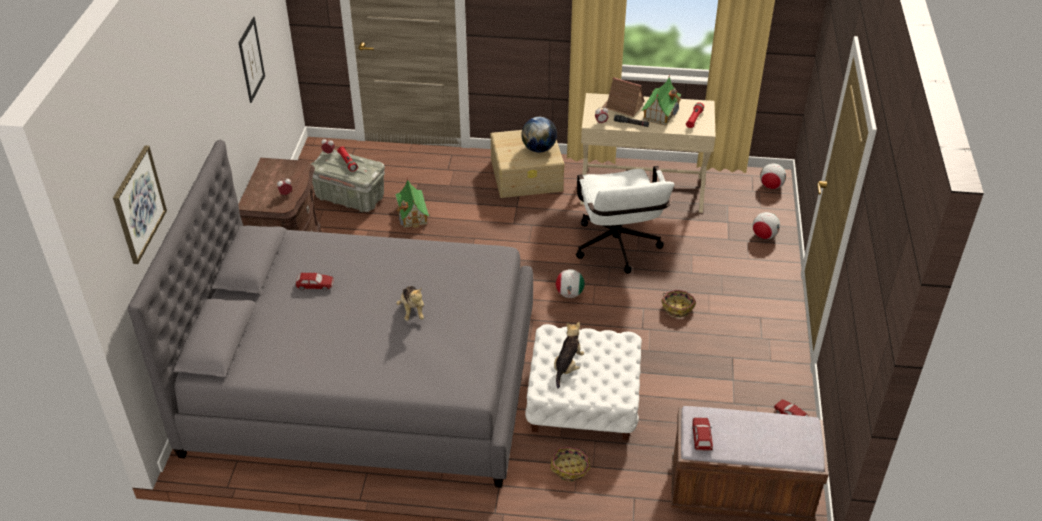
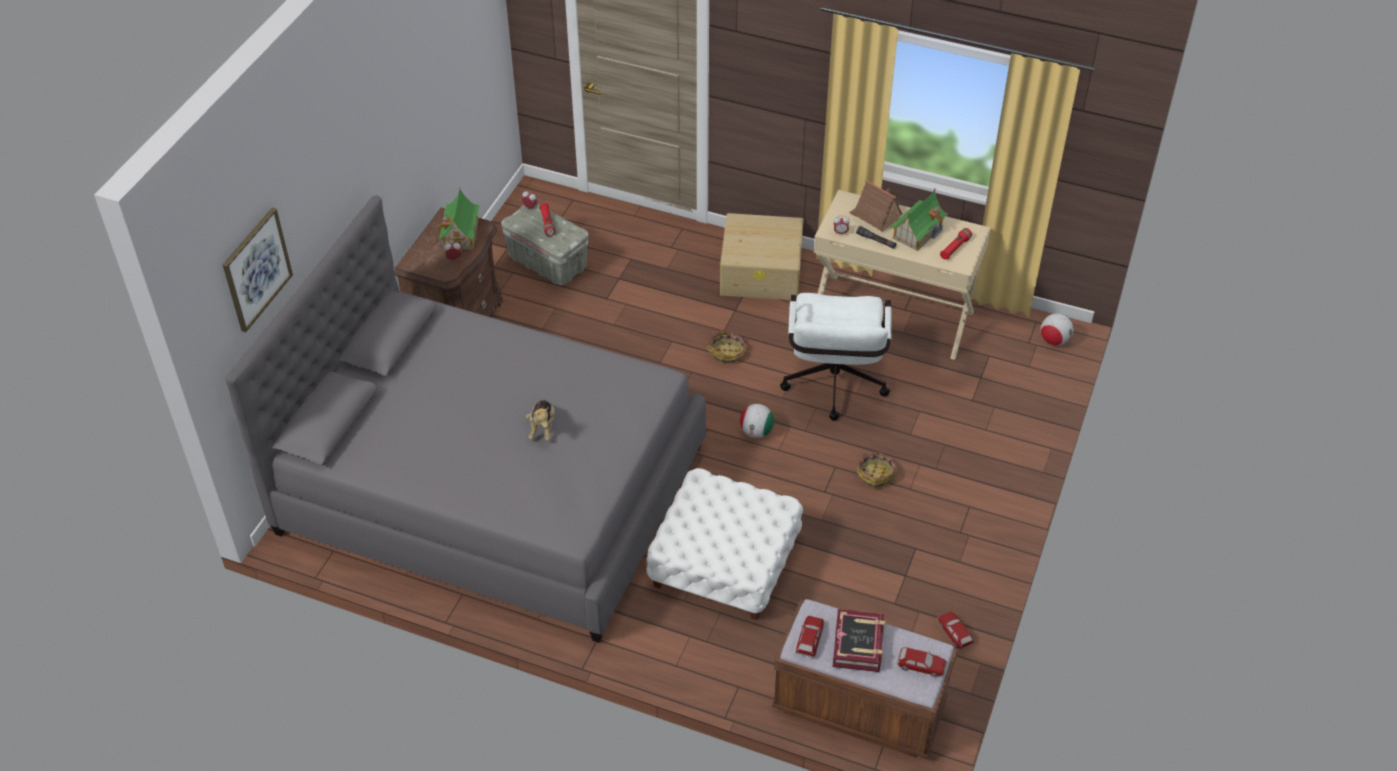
camera: 15 degrees right, 5 degrees up
picture [238,17,265,103] -> none
toy car [295,272,334,291] -> toy car moved to [897,648,947,677]
toy house [395,177,431,228] -> toy house moved to [437,189,480,251]
globe [521,117,557,153] -> none
basket [550,447,590,482] -> basket moved to [707,331,747,364]
plush toy [554,322,584,389] -> none
football [752,212,780,239] -> none
none -> book [833,609,885,672]

